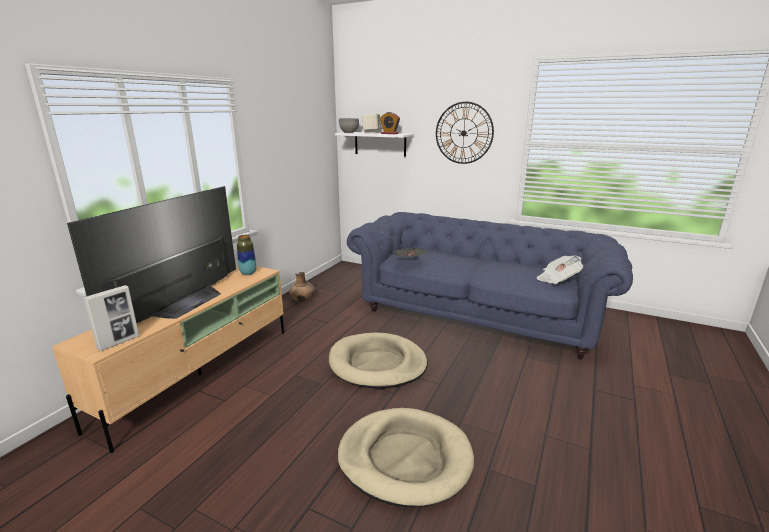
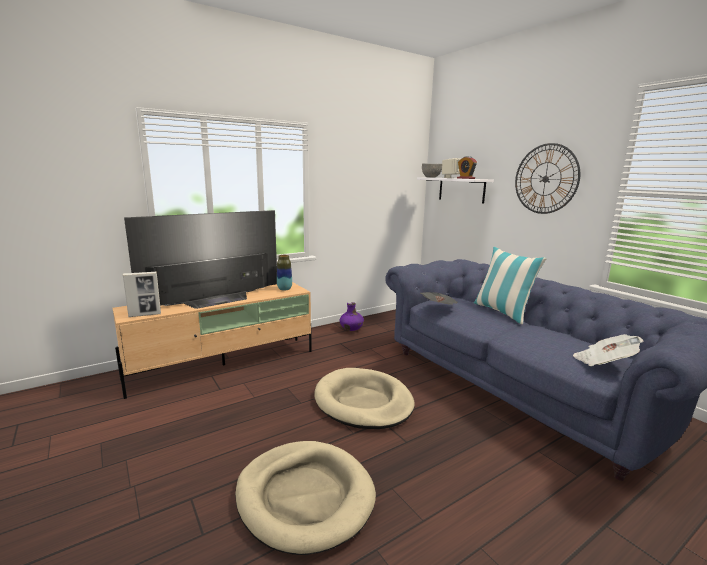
camera: 30 degrees right, 5 degrees down
brown vase [289,272,315,302] -> purple vase [340,302,364,331]
none -> pillow [474,247,546,324]

